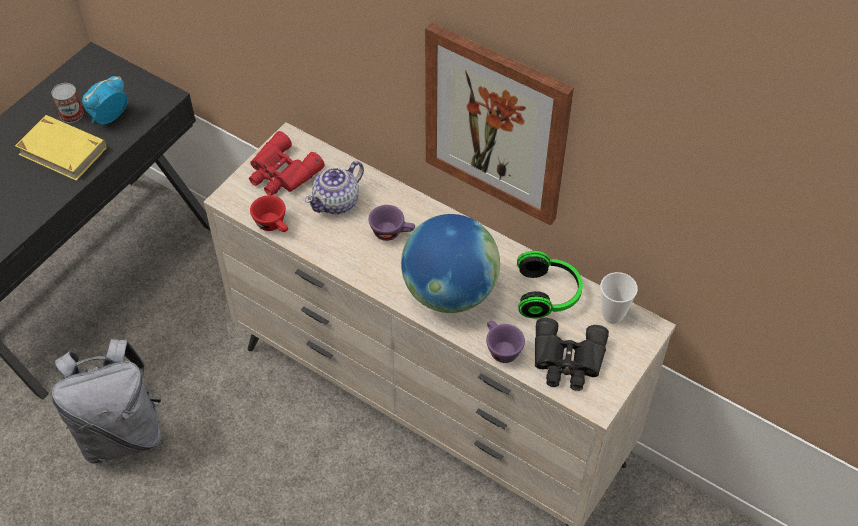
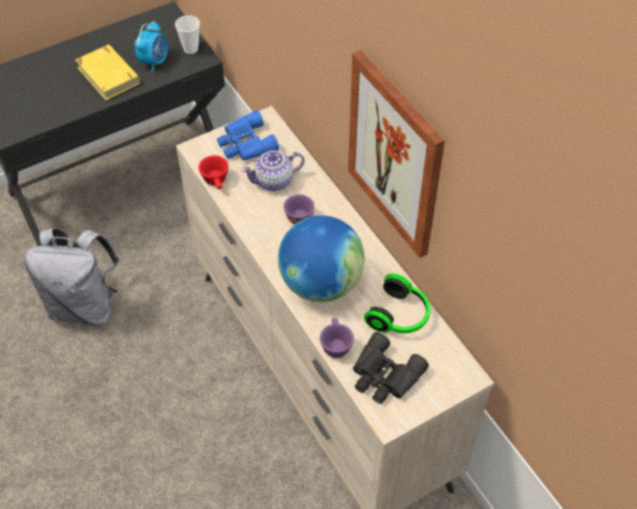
camera: 25 degrees right, 0 degrees up
can [51,83,83,123] -> none
alarm clock [82,76,128,125] -> alarm clock turned 135 degrees clockwise [135,21,168,72]
red binoculars [249,131,325,196] -> blue binoculars [217,110,279,160]
cup [600,272,638,324] -> cup moved to [175,15,200,54]

